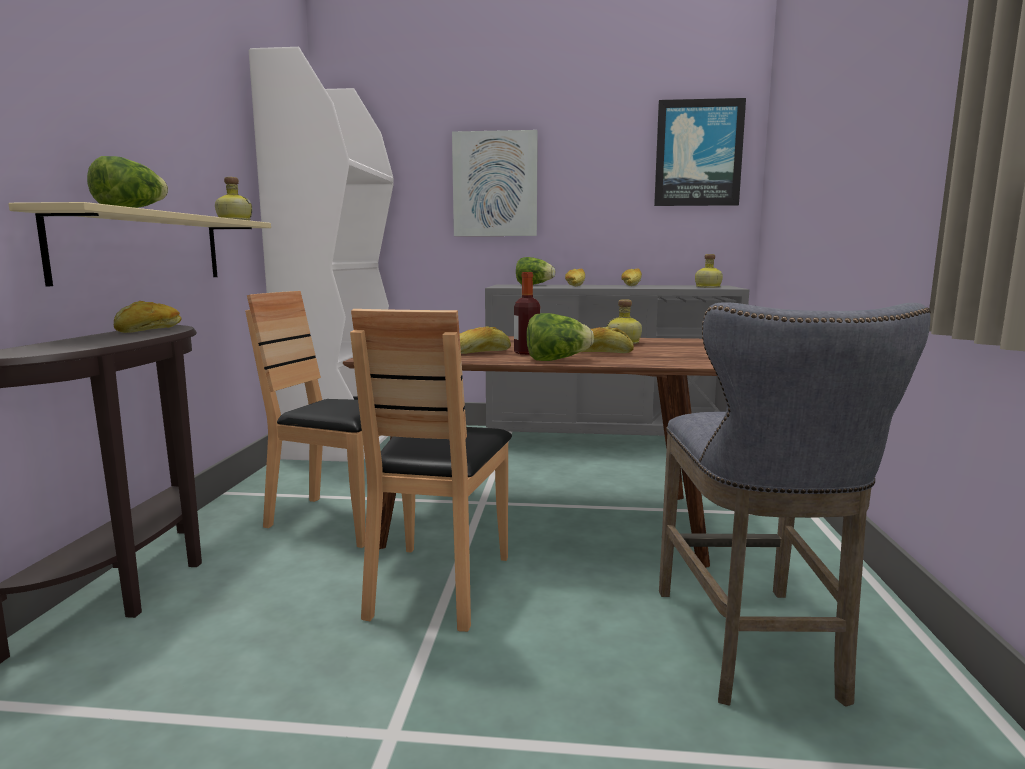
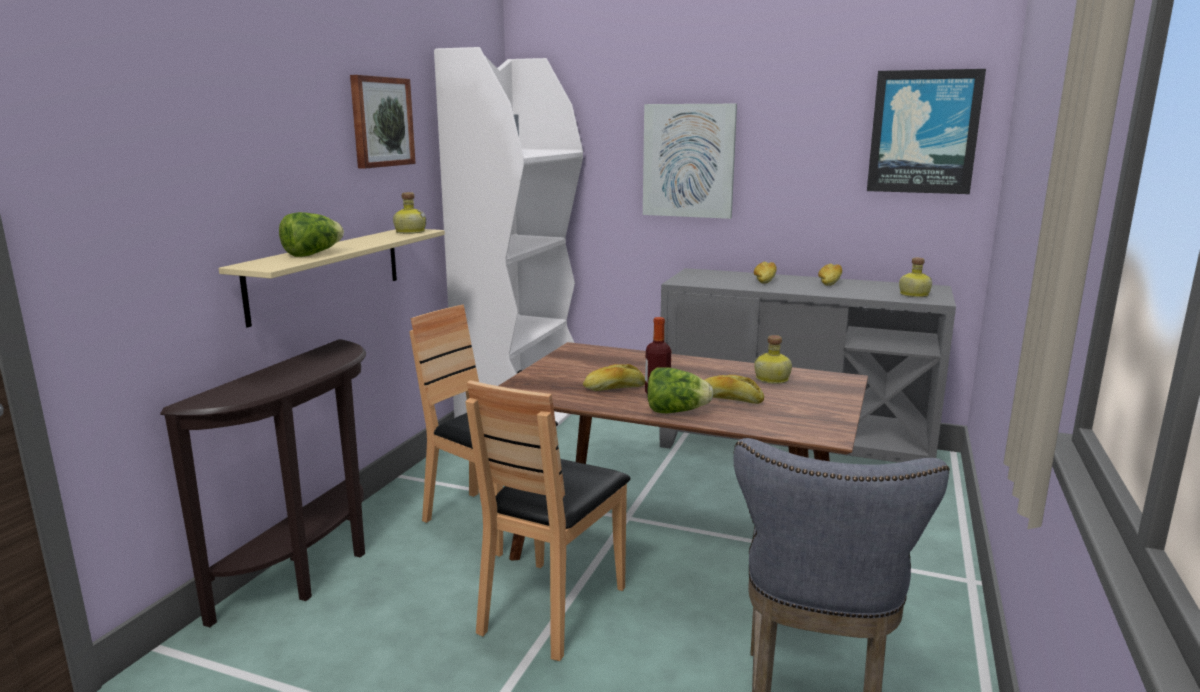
camera: 15 degrees right, 5 degrees up
bread [114,301,181,333] -> none
lettuce [516,257,555,285] -> none
none -> picture [350,75,416,169]

